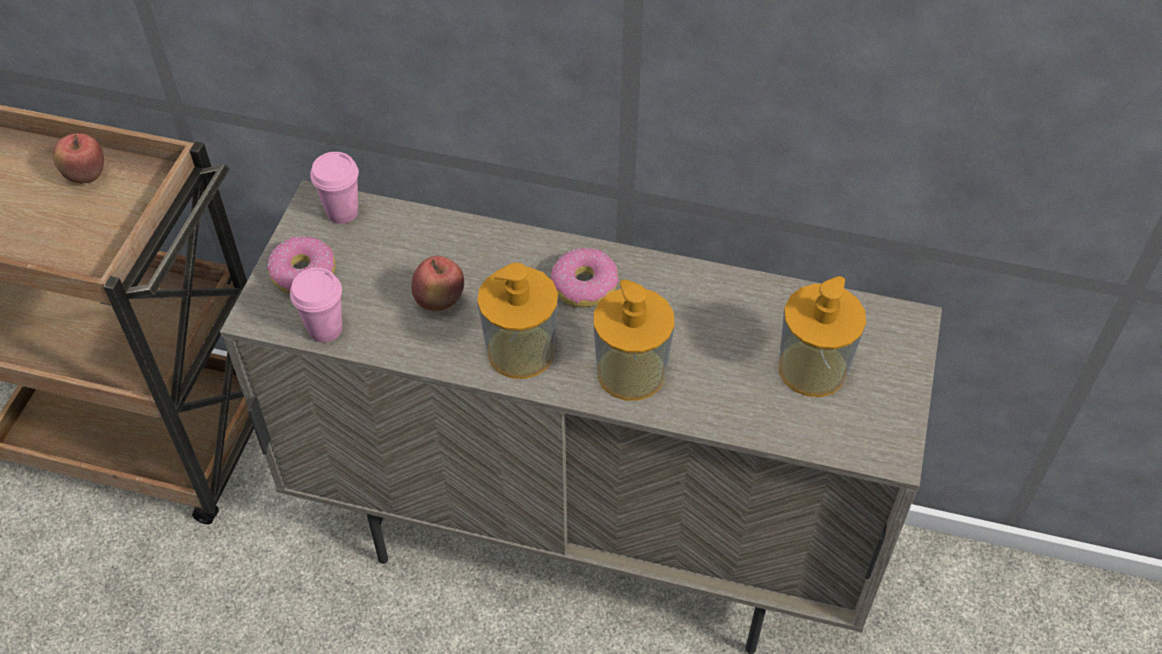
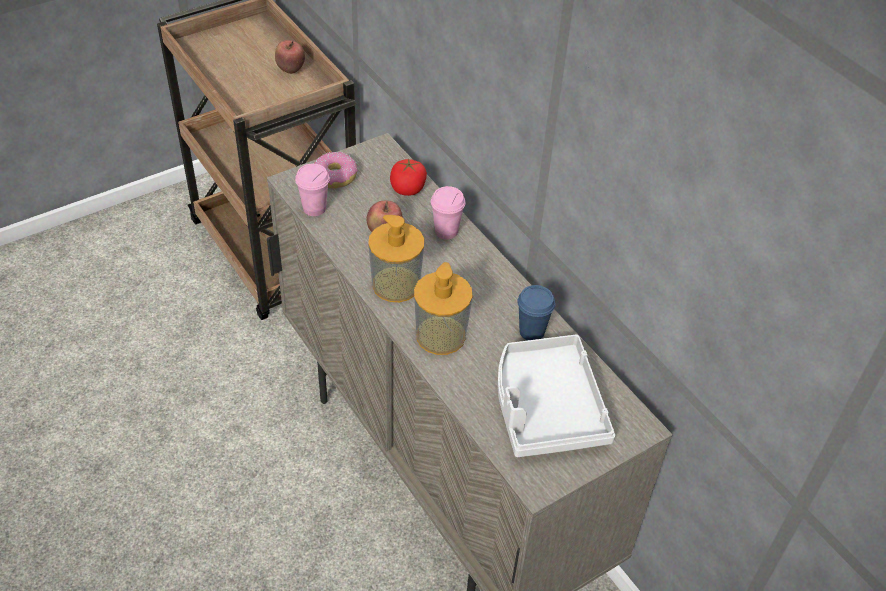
camera: 40 degrees right, 5 degrees down
pink cup [310,152,359,224] -> pink cup moved to [431,186,465,239]
donut [551,248,619,307] -> none
soap dispenser [779,276,866,397] -> grey tray [498,335,615,457]
none -> tomato [390,158,427,196]
none -> blue cup [517,285,555,340]

